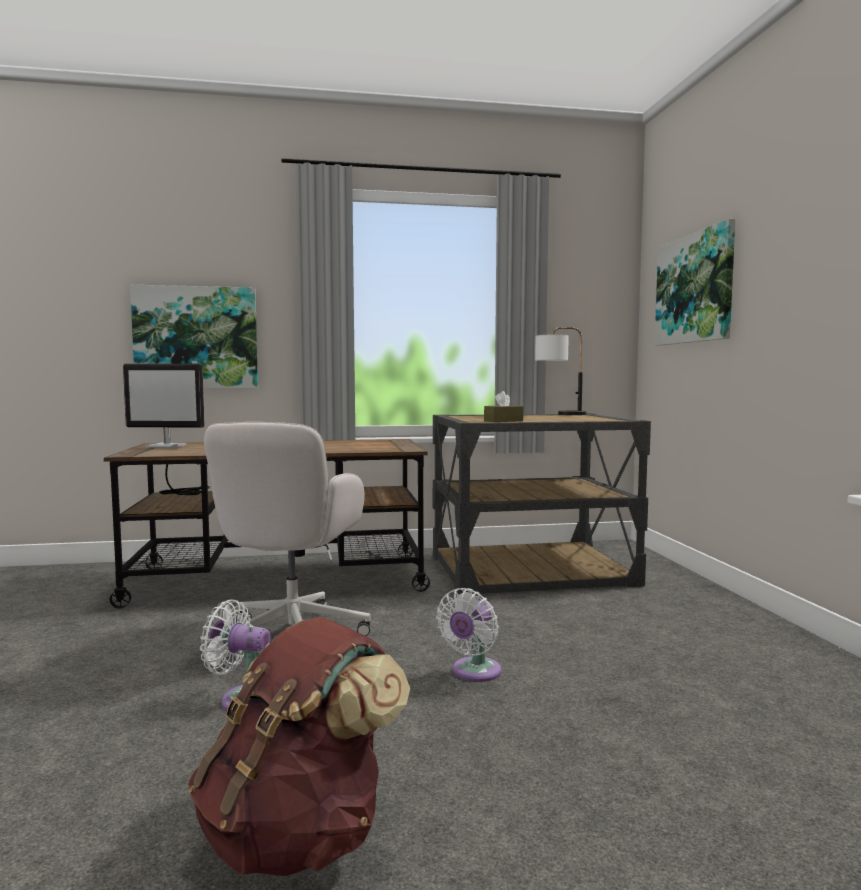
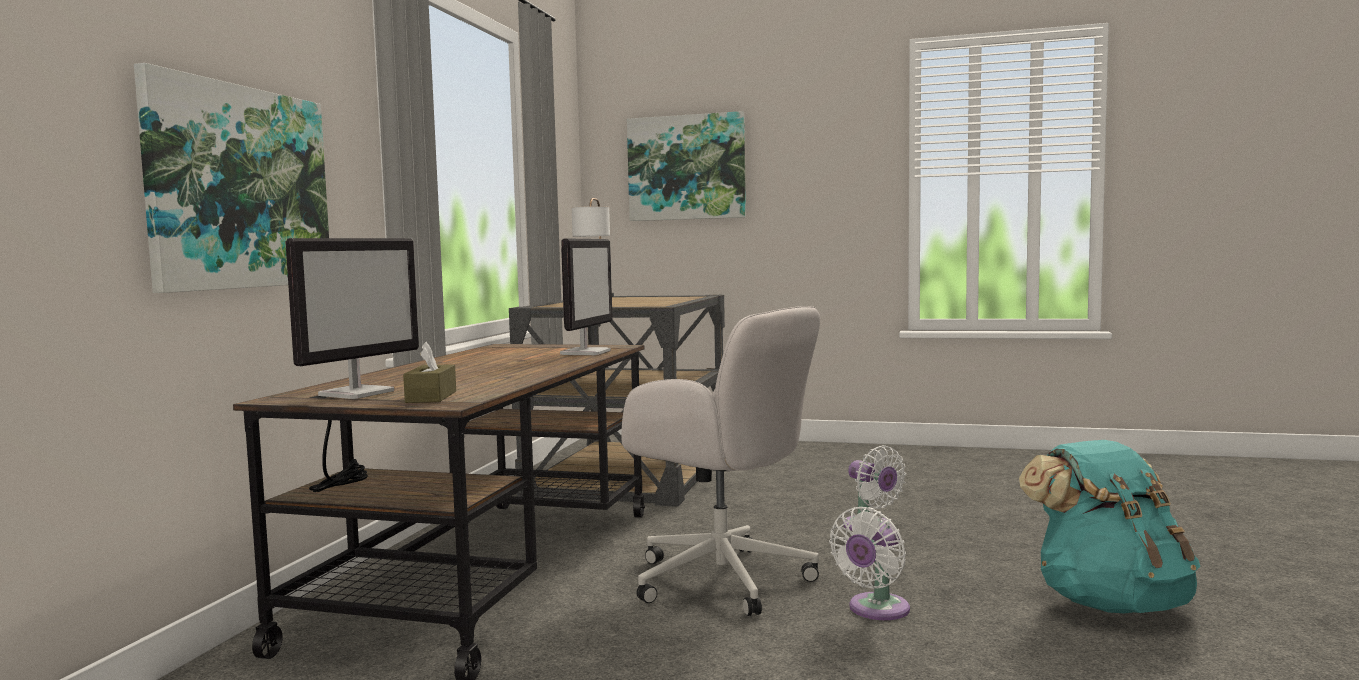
camera: 65 degrees left, 0 degrees up
brown backpack [188,617,410,876] -> turquoise backpack [1019,440,1200,613]
brown tissue box [484,391,523,422] -> brown tissue box moved to [403,342,456,403]
none -> monitor [560,239,613,355]

